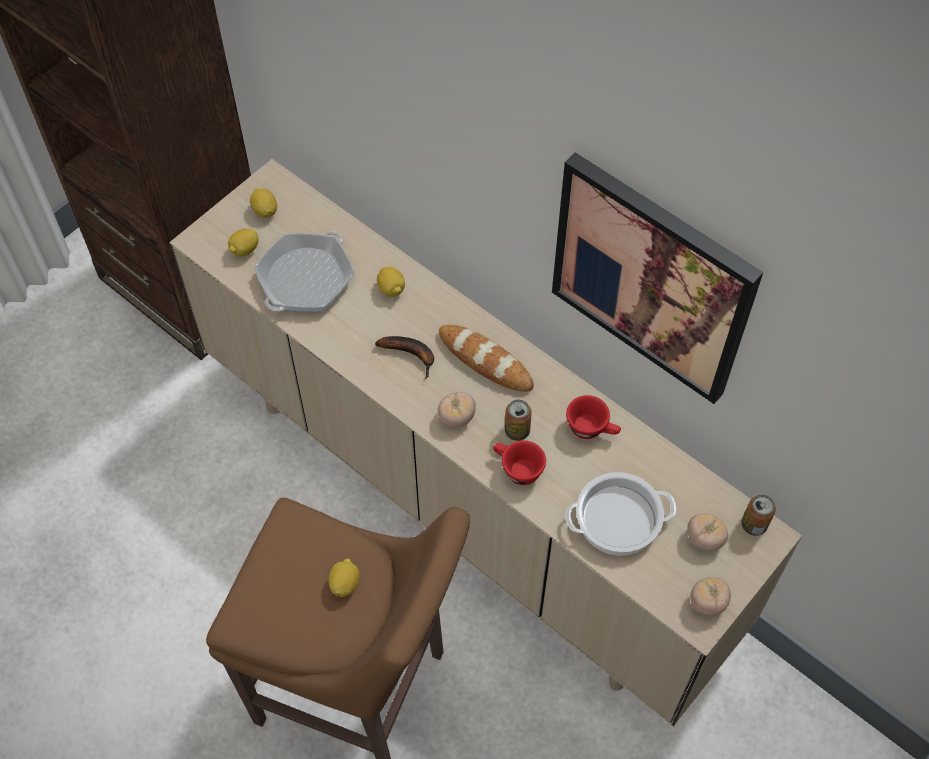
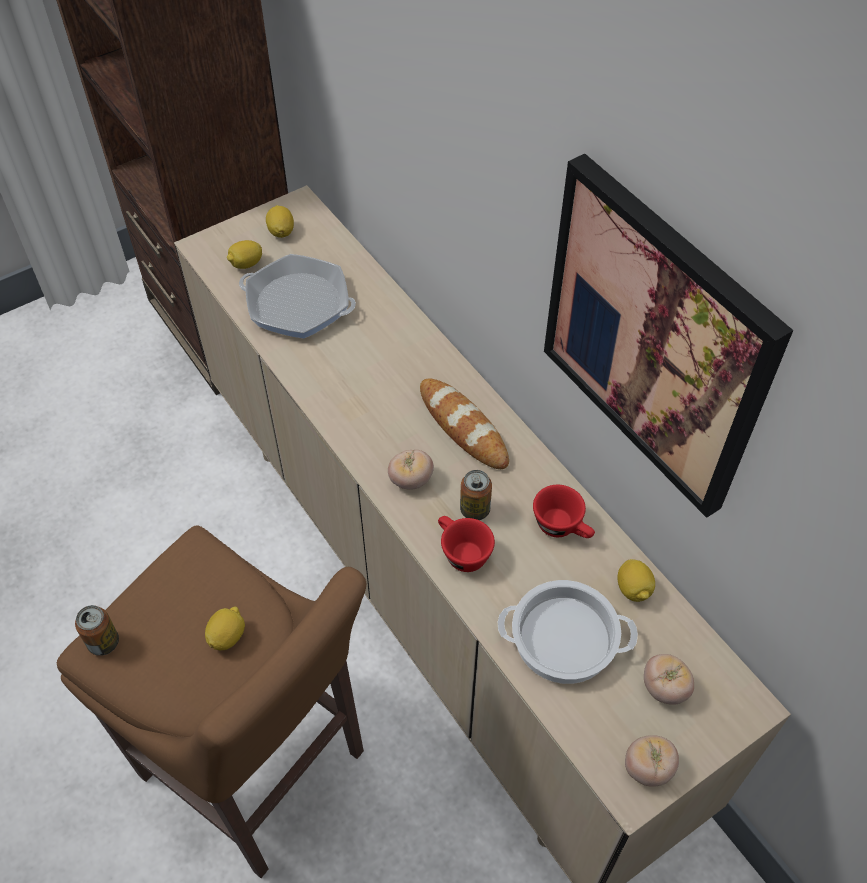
camera: 15 degrees right, 5 degrees down
frying pan [254,232,355,311] -> frying pan turned 60 degrees clockwise [239,254,356,338]
banana [375,336,434,378] -> none
lemon [377,267,405,297] -> lemon moved to [617,559,655,602]
can [741,495,776,536] -> can moved to [75,605,119,656]

